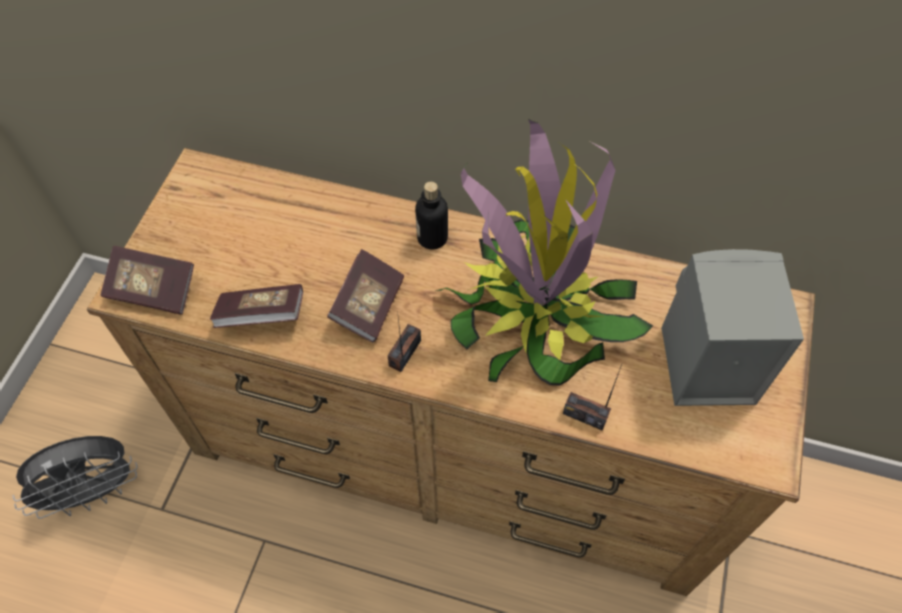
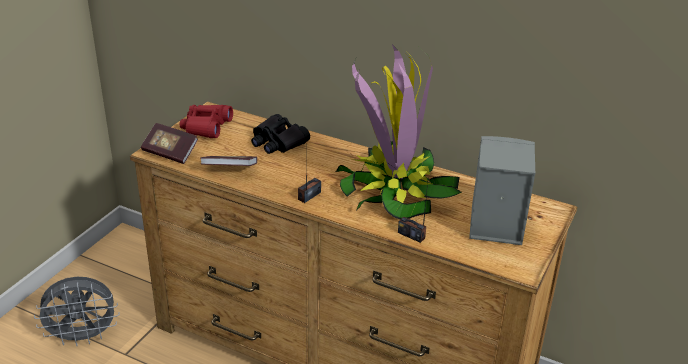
camera: 10 degrees right, 25 degrees down
book [327,249,404,342] -> none
bottle [415,182,448,250] -> none
none -> red binoculars [180,105,233,138]
none -> black binoculars [251,114,310,154]

